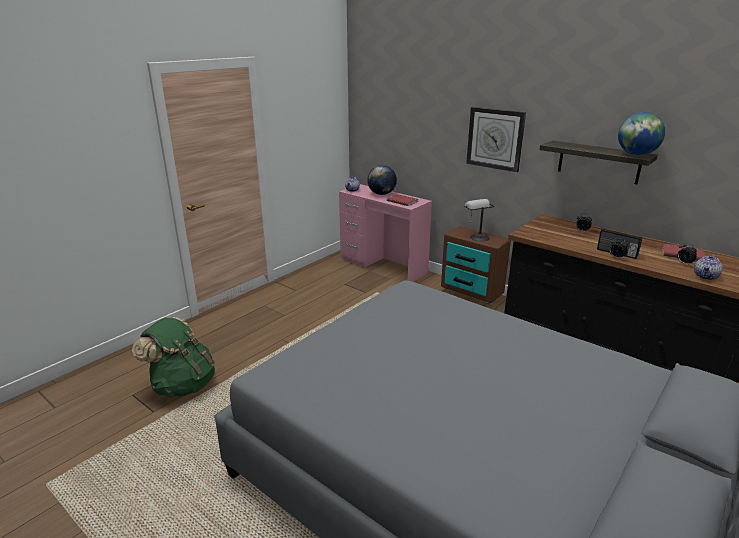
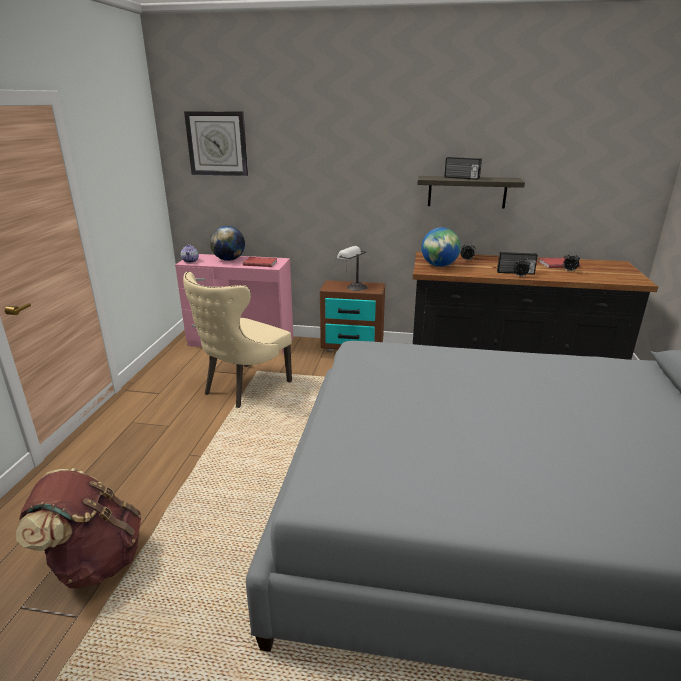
camera: 30 degrees left, 0 degrees up
green backpack [132,317,215,397] -> brown backpack [16,468,141,588]
wall clock [466,107,526,172] -> wall clock moved to [184,111,248,176]
globe [618,112,665,156] -> globe moved to [421,227,461,267]
teapot [694,255,723,280] -> none
none -> beige chair [183,271,292,408]
none -> radio [444,157,482,180]

